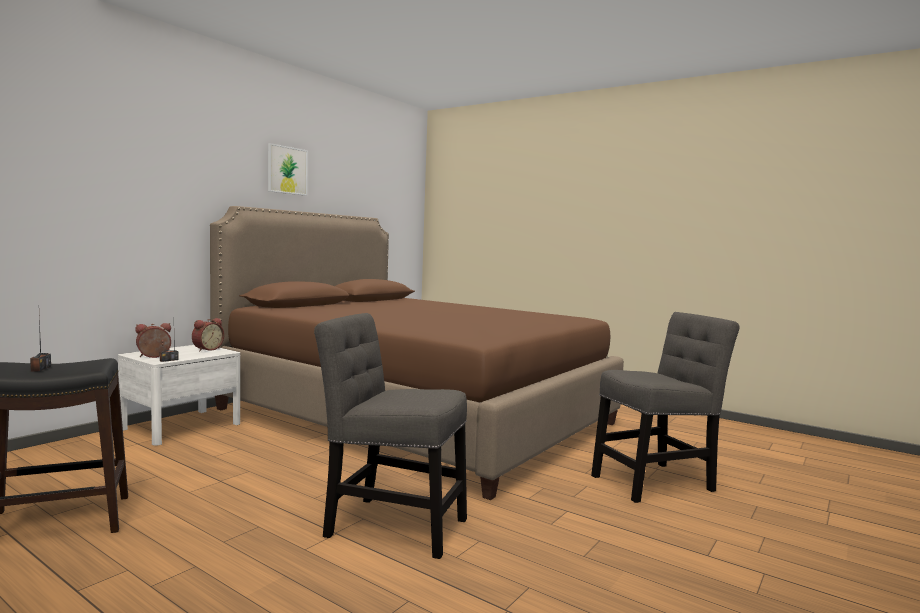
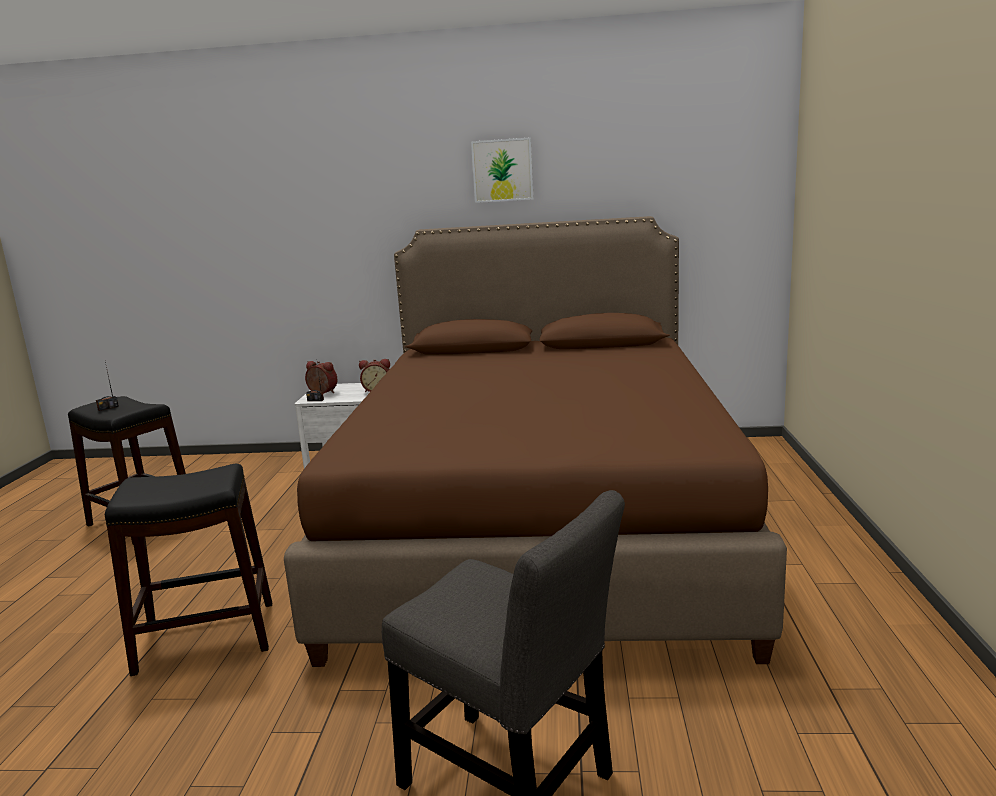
camera: 60 degrees right, 10 degrees up
grey chair [314,313,467,559] -> black stool [105,464,272,676]

